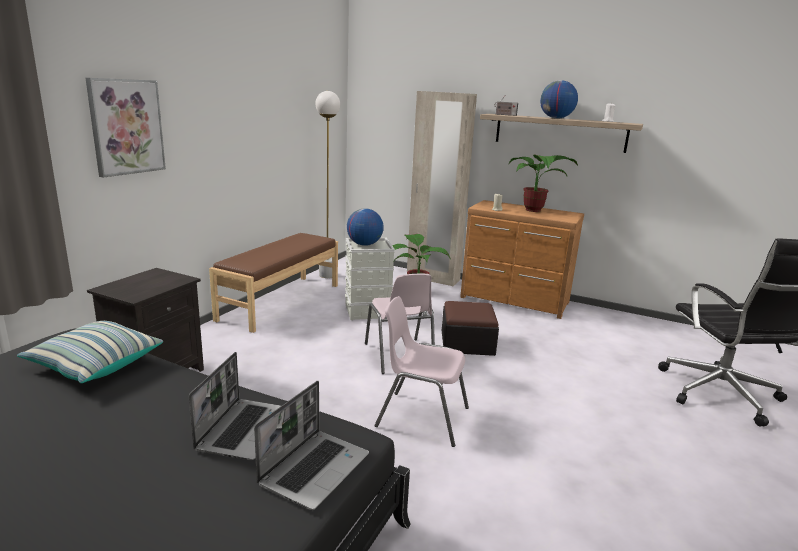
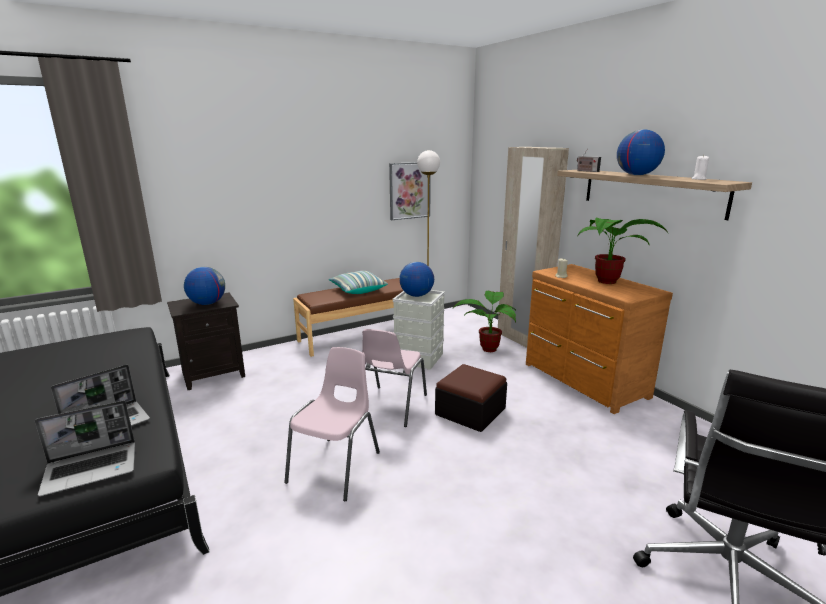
camera: 35 degrees right, 0 degrees up
pillow [17,321,163,383] -> pillow moved to [329,271,388,294]
picture [86,78,166,178] -> picture moved to [389,162,431,220]
pink chair [375,296,469,447] -> pink chair turned 60 degrees clockwise [284,347,380,501]
none -> globe [184,267,225,305]

